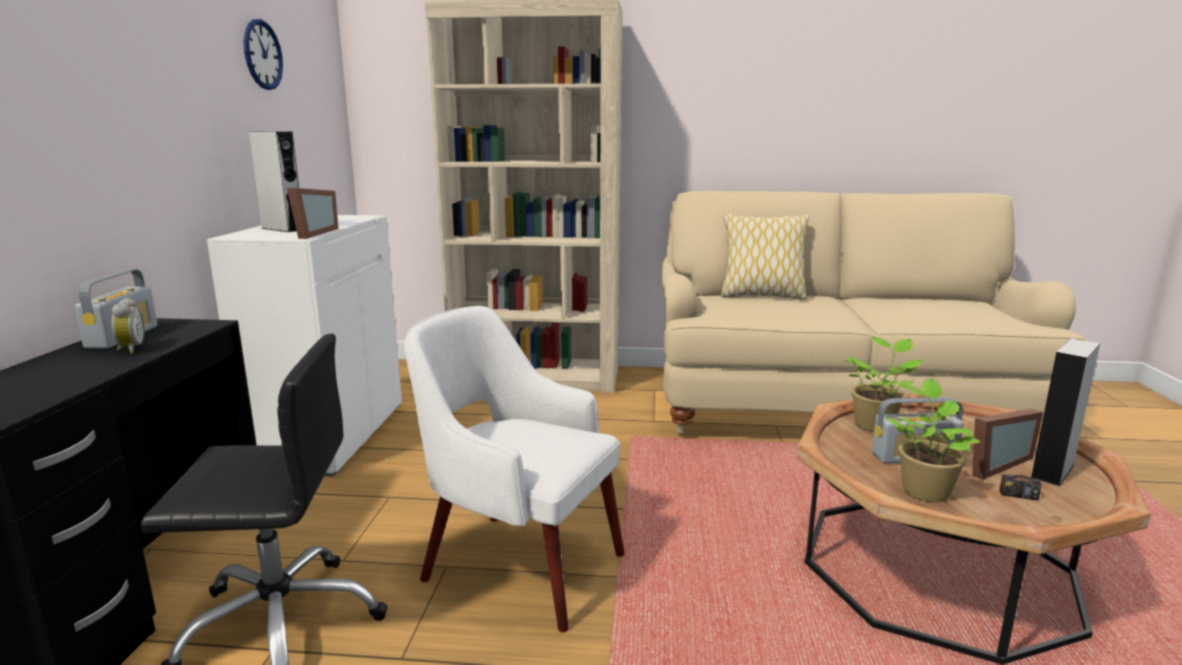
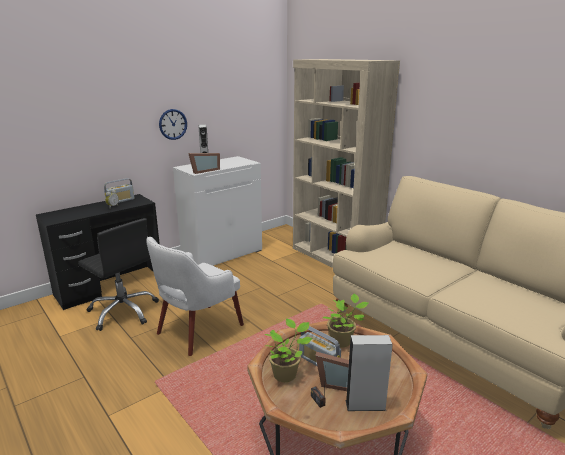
camera: 45 degrees right, 5 degrees up
wall clock [243,19,283,90] -> wall clock moved to [159,109,187,140]
white armchair [404,306,625,632] -> white armchair turned 120 degrees counterclockwise [146,237,244,356]
pillow [721,213,809,300] -> none

